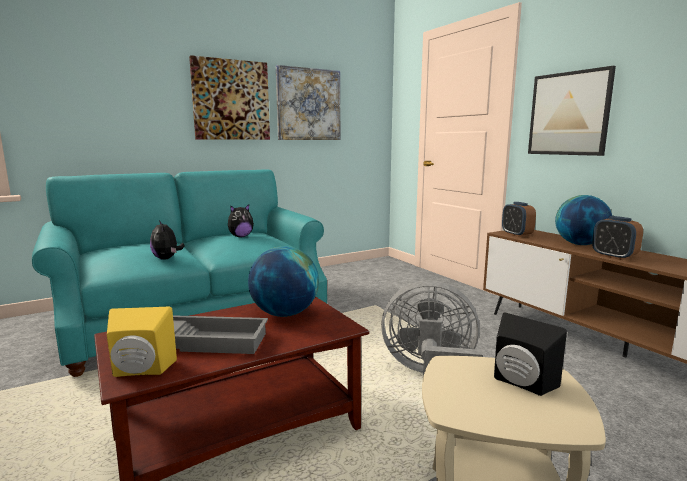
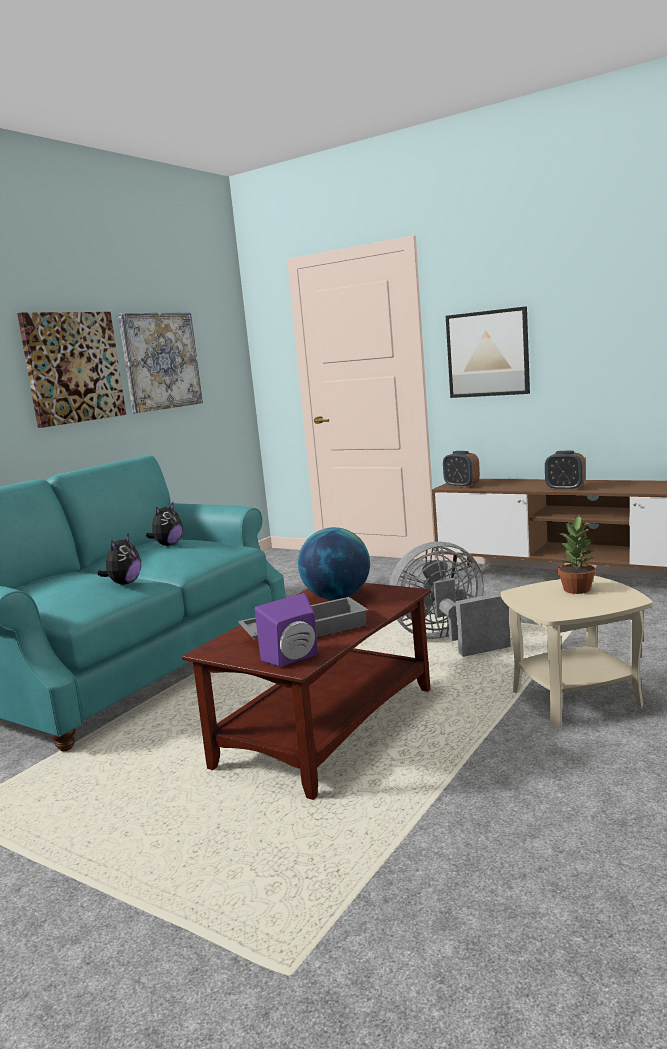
camera: 25 degrees left, 0 degrees up
yellow speaker [107,307,177,377] -> purple speaker [254,593,318,667]
plush toy [150,220,184,260] -> plush toy turned 105 degrees counterclockwise [97,533,141,585]
black speaker [494,313,567,396] -> potted plant [558,516,596,594]
globe [555,195,612,245] -> none

